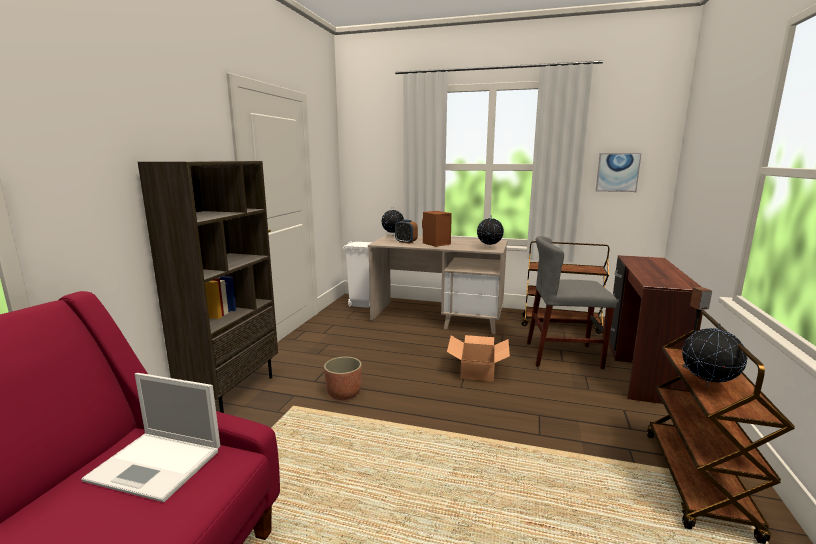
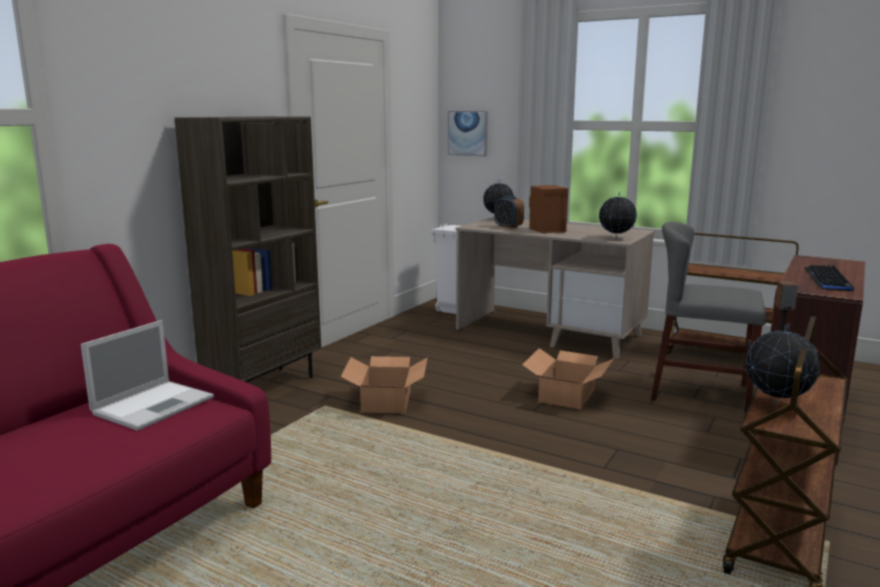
camera: 15 degrees right, 0 degrees up
laptop [81,373,220,502] -> laptop turned 90 degrees counterclockwise [81,320,214,431]
planter [324,357,362,400] -> cardboard box [341,356,428,413]
picture [596,153,642,192] -> picture moved to [448,111,488,156]
none -> keyboard [804,265,854,291]

